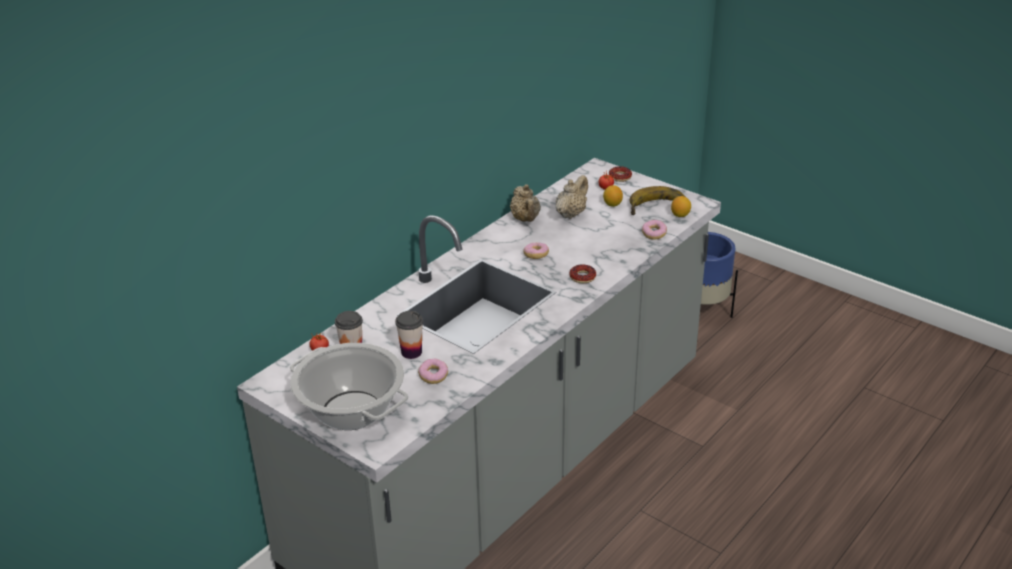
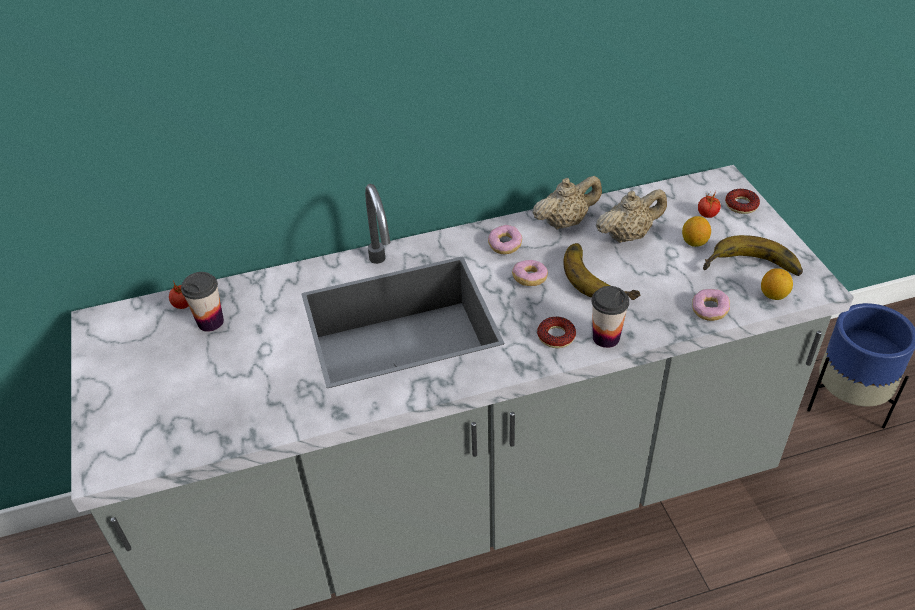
camera: 35 degrees right, 10 degrees up
cooking pot [290,343,409,430] -> none
cup [395,311,423,359] -> cup moved to [591,286,629,348]
donut [418,358,448,384] -> donut moved to [488,225,522,254]
beige teapot [510,184,541,222] -> beige teapot turned 135 degrees counterclockwise [533,176,602,230]
none -> banana [563,243,640,300]

